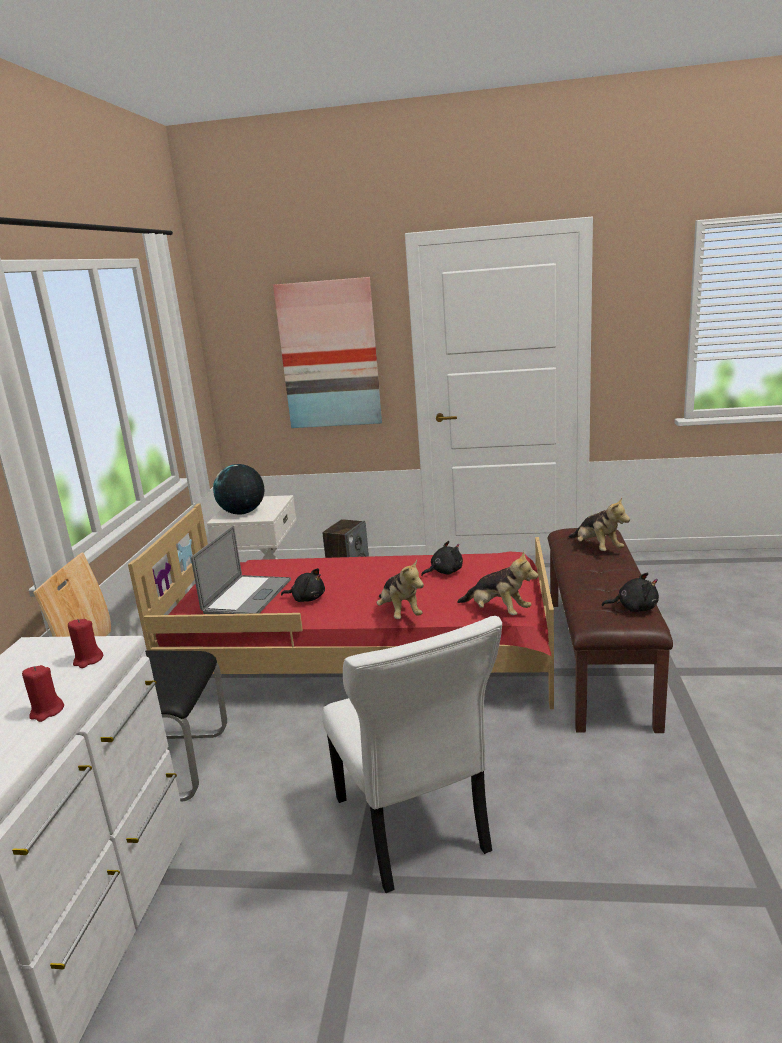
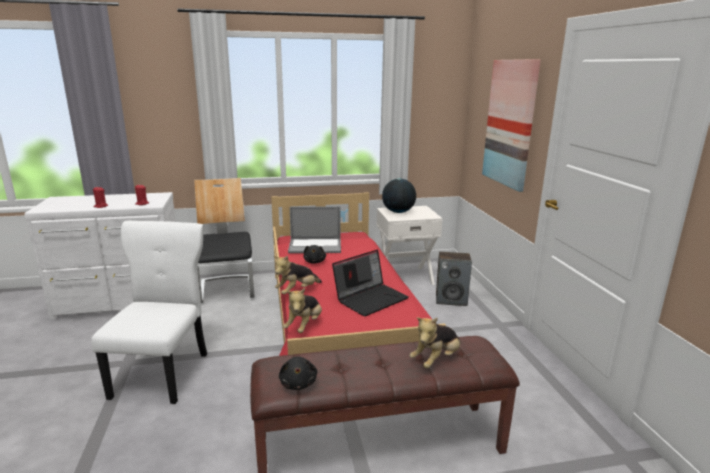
camera: 70 degrees right, 0 degrees up
white chair [323,616,502,893] -> white chair turned 135 degrees clockwise [91,221,207,404]
black plush toy [421,541,463,576] -> laptop [332,249,408,316]

